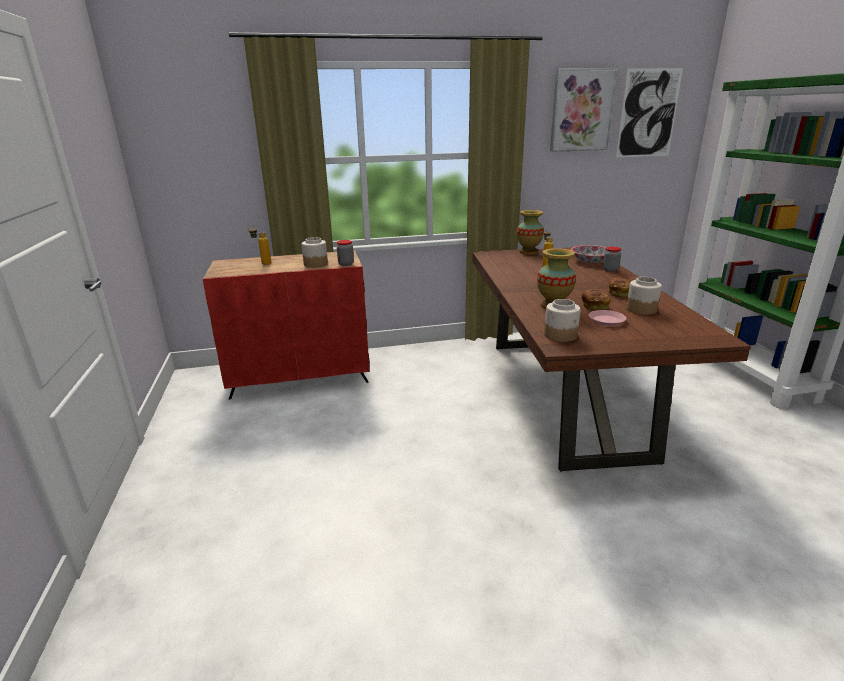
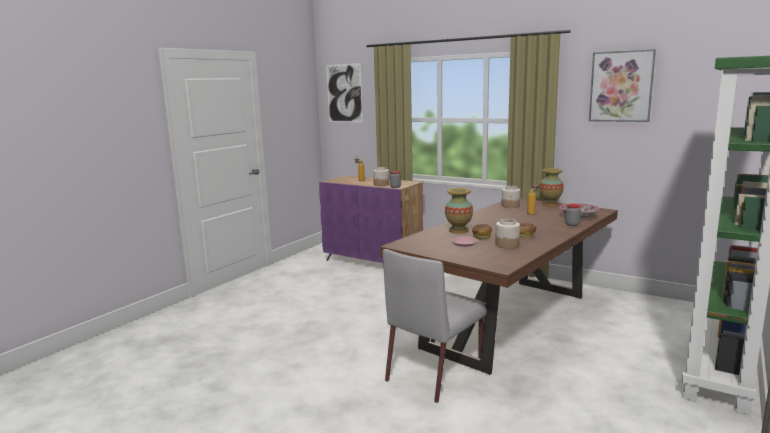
camera: 45 degrees right, 10 degrees down
red cabinet [203,250,369,400] -> purple cabinet [319,176,423,263]
jar [544,299,580,342] -> jar moved to [502,186,520,208]
picture [616,68,683,157] -> picture moved to [326,63,363,122]
none -> grey chair [383,249,487,403]

